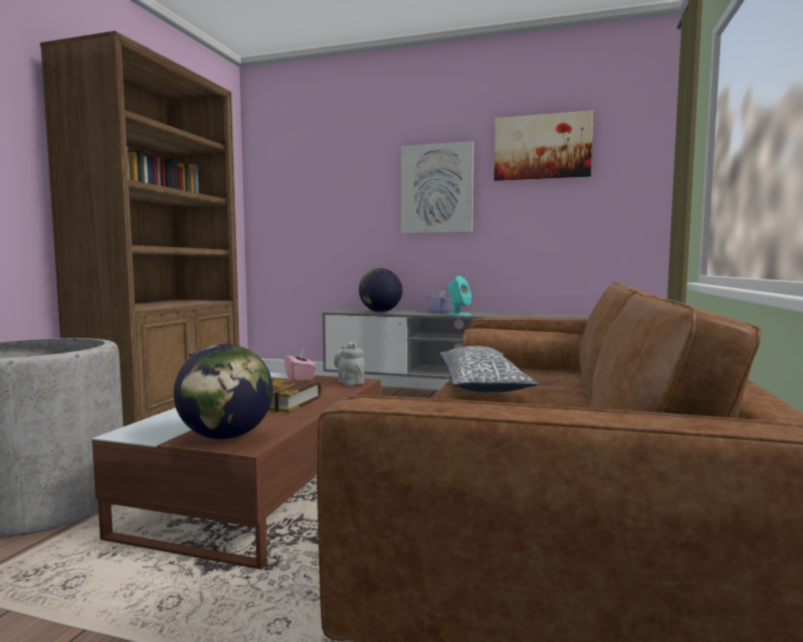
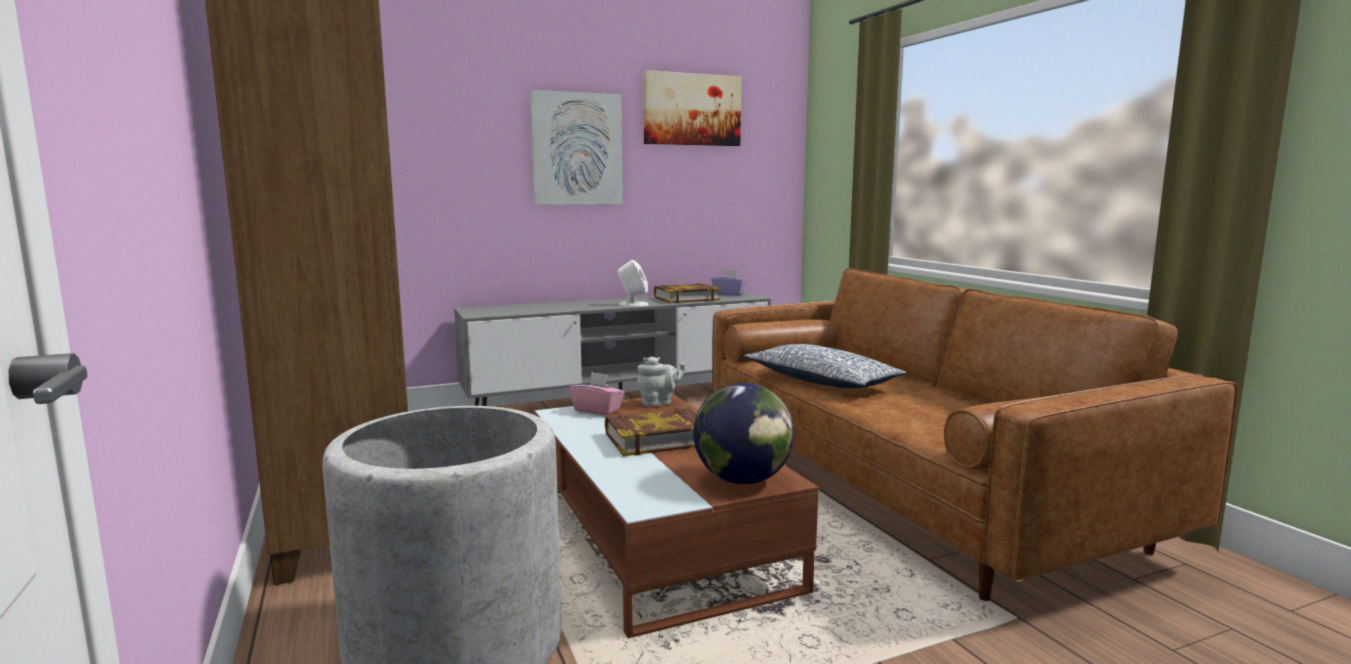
camera: 40 degrees left, 5 degrees up
grey teapot [334,341,365,386] -> grey teapot turned 135 degrees clockwise [637,356,686,407]
globe [359,268,403,312] -> none
purple tissue box [426,290,454,313] -> purple tissue box moved to [711,270,746,296]
turquoise speaker [447,276,472,316] -> white speaker [618,260,649,306]
none -> book [654,283,720,303]

